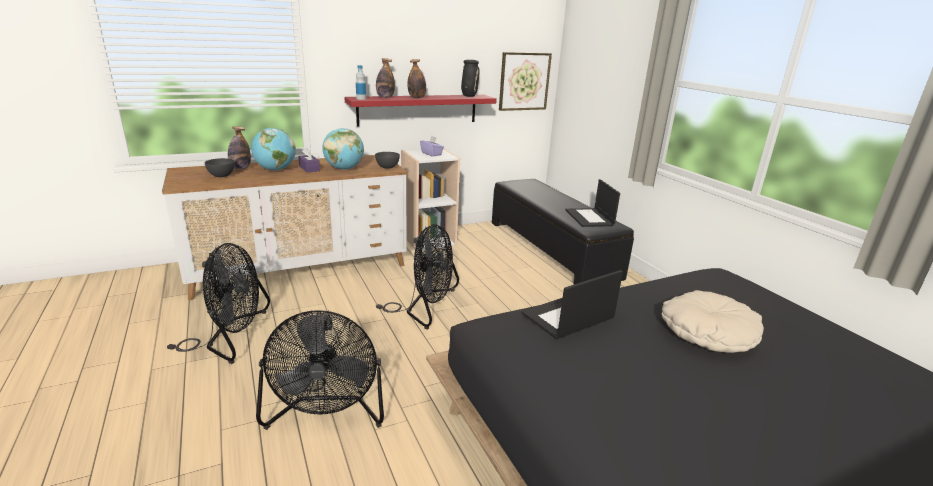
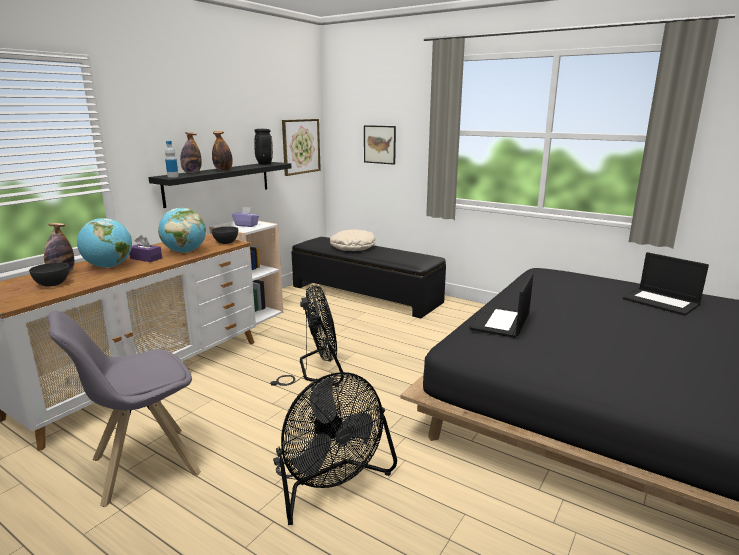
camera: 30 degrees left, 5 degrees down
black fan [166,243,270,364] -> grey chair [48,310,201,507]
red shelf [344,95,497,127] -> black shelf [148,162,292,208]
laptop [566,179,620,227] -> laptop moved to [623,252,709,316]
beige pillow [662,290,764,353] -> beige pillow moved to [330,229,375,251]
none -> picture [364,125,396,165]

